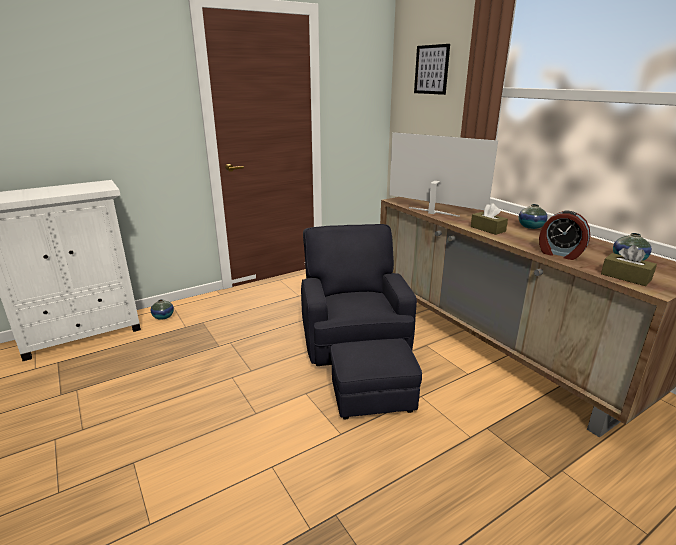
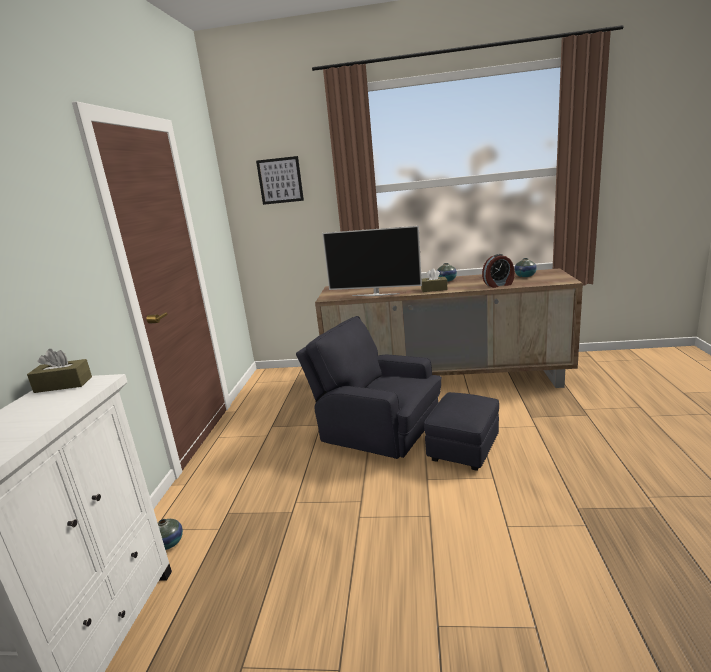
camera: 50 degrees left, 5 degrees down
television [389,132,498,217] -> television turned 150 degrees counterclockwise [322,226,422,296]
brown tissue box [601,245,657,286] -> brown tissue box moved to [27,349,92,393]

